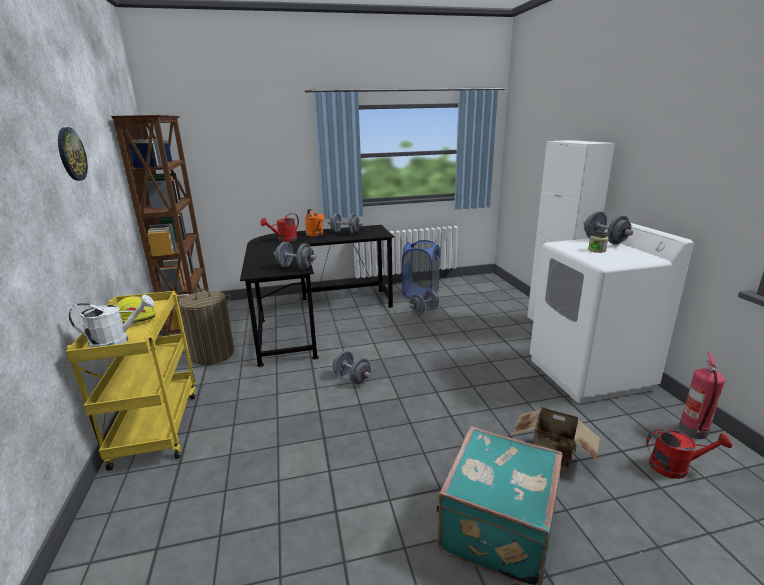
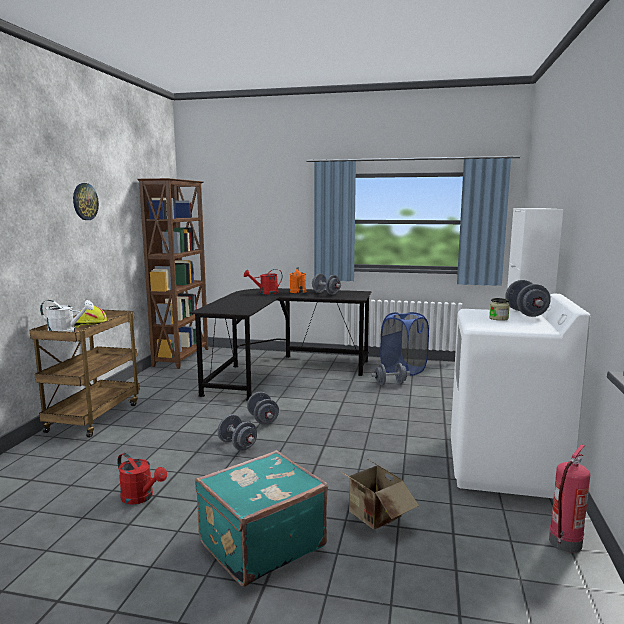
camera: 25 degrees right, 10 degrees down
yellow cart [66,291,196,471] -> brown cart [29,310,140,438]
laundry basket [174,289,234,365] -> none
grey dumbbell [273,242,317,269] -> grey dumbbell moved to [217,414,257,451]
red watering can [646,429,732,479] -> red watering can moved to [117,453,167,504]

